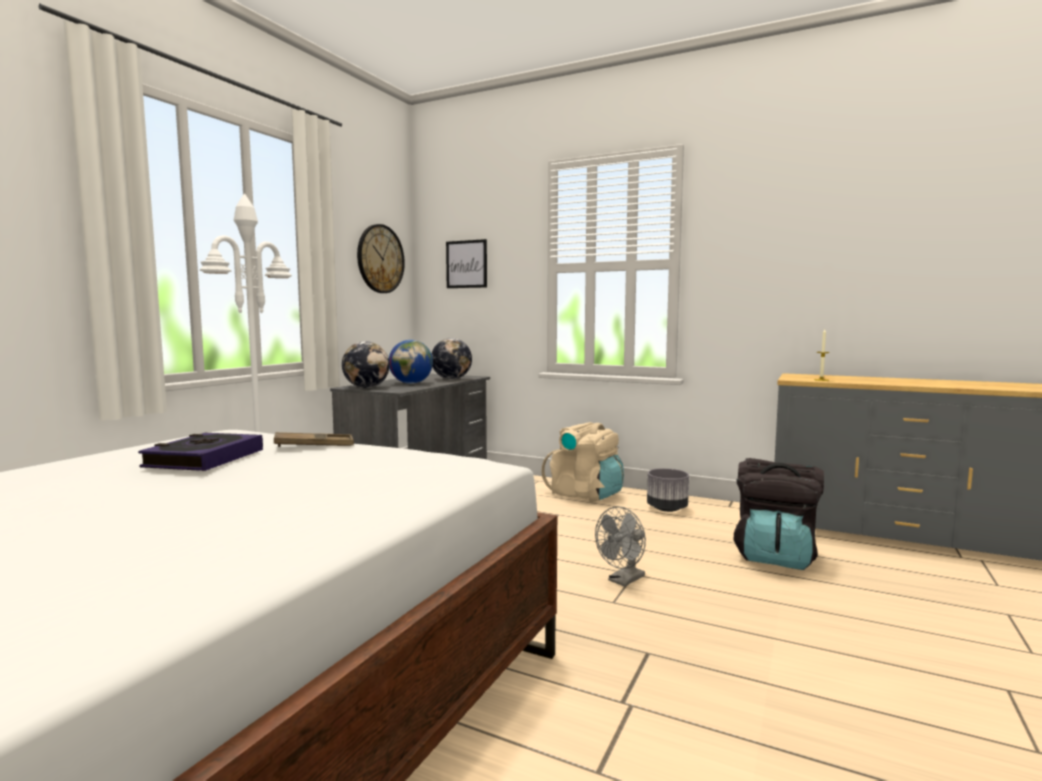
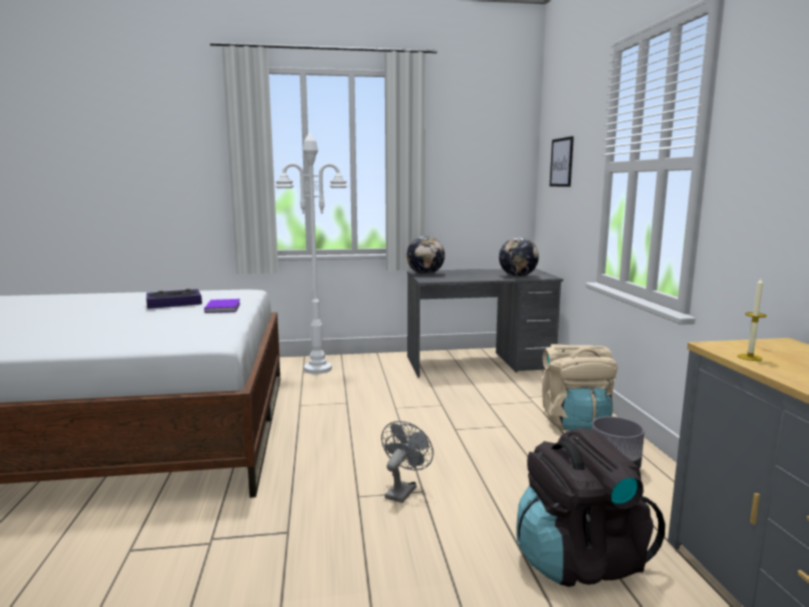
camera: 55 degrees right, 5 degrees up
brown tray [274,432,354,447] -> purple book [204,299,240,313]
wall clock [357,224,405,293] -> none
globe [389,340,433,384] -> none
grey fan [595,506,646,587] -> grey fan turned 105 degrees clockwise [381,421,433,503]

